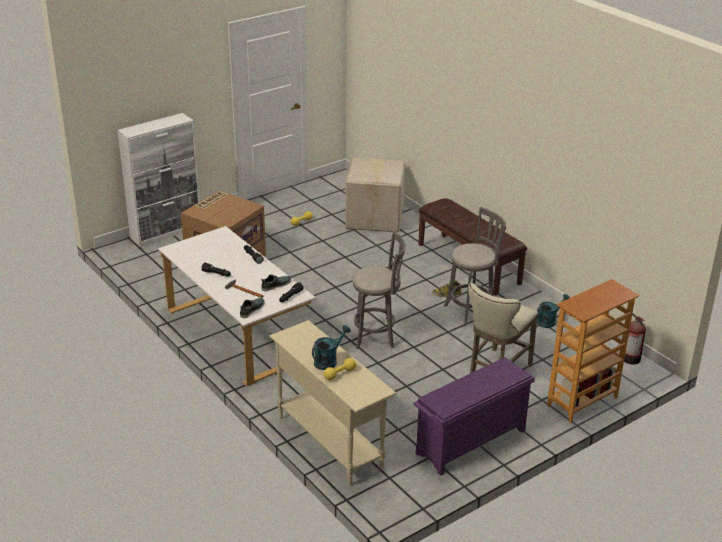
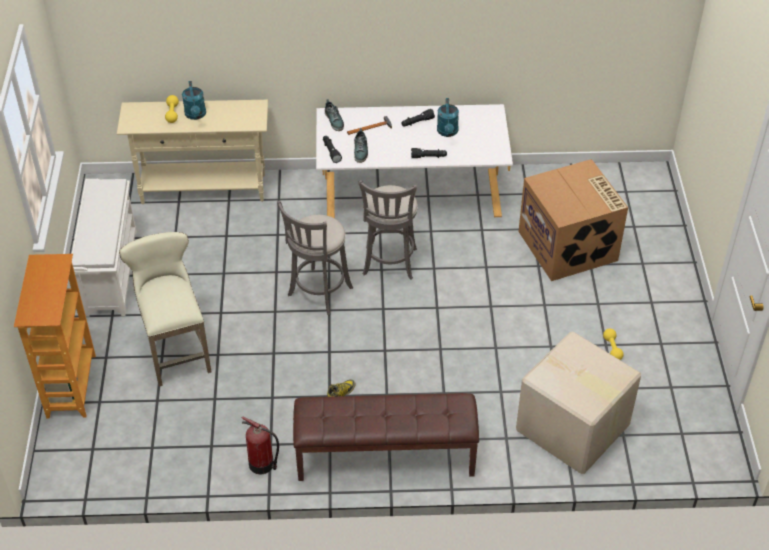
camera: 125 degrees right, 15 degrees up
white cabinet [118,113,200,247] -> none
purple shoe rack [413,357,535,476] -> white shoe rack [72,179,137,317]
grey stool [444,207,506,326] -> grey stool moved to [358,180,418,279]
turquoise watering can [537,294,570,328] -> turquoise watering can moved to [437,98,459,137]
fire extinguisher [624,313,646,365] -> fire extinguisher moved to [242,416,279,474]

